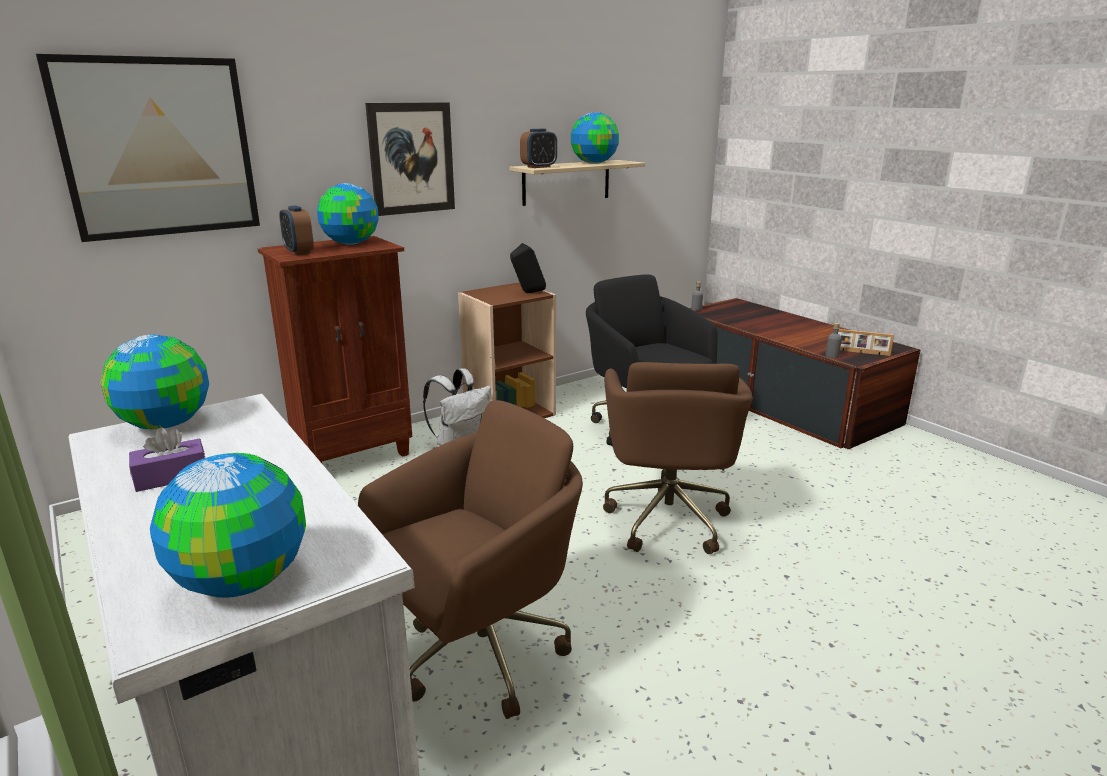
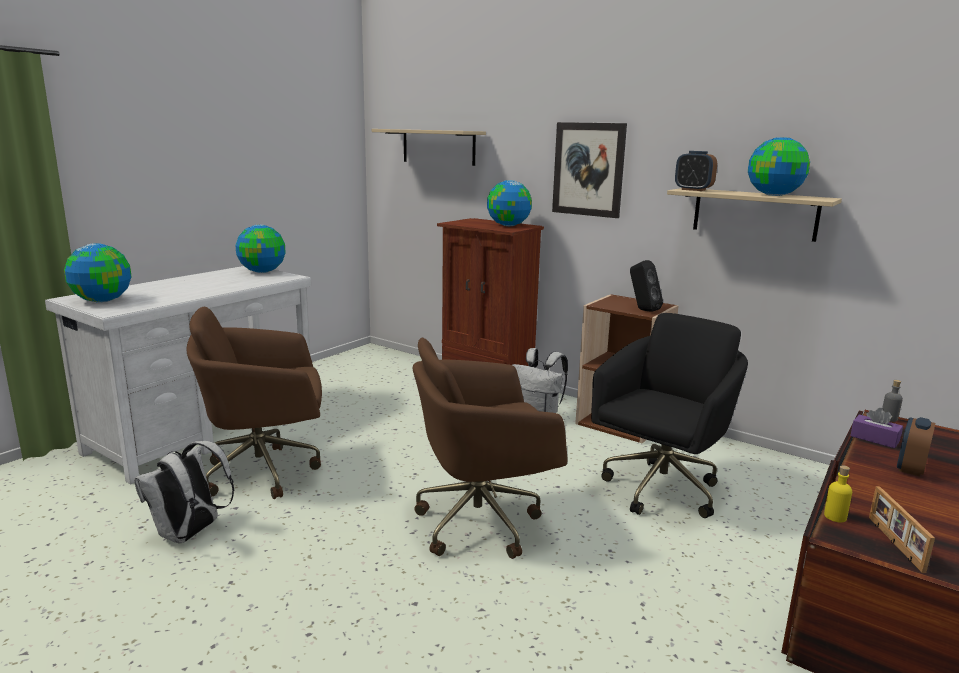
camera: 70 degrees right, 5 degrees down
picture [36,54,260,242] -> beige shelf [372,129,486,166]
purple tissue box [129,427,206,492] -> purple tissue box moved to [850,408,903,448]
alarm clock [279,206,314,255] -> alarm clock moved to [897,417,935,476]
brown office chair [358,400,583,719] -> brown office chair turned 135 degrees clockwise [187,307,322,499]
grey bottle [826,323,842,358] -> yellow bottle [824,465,852,522]
none -> white backpack [134,441,234,543]

